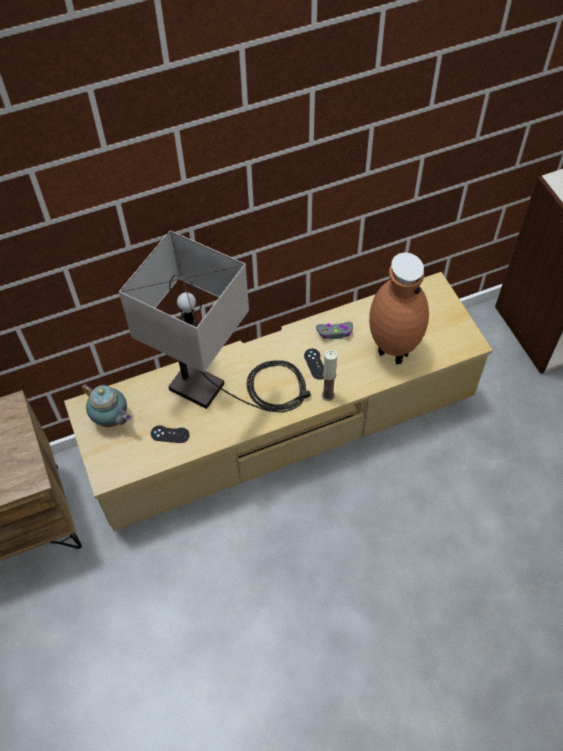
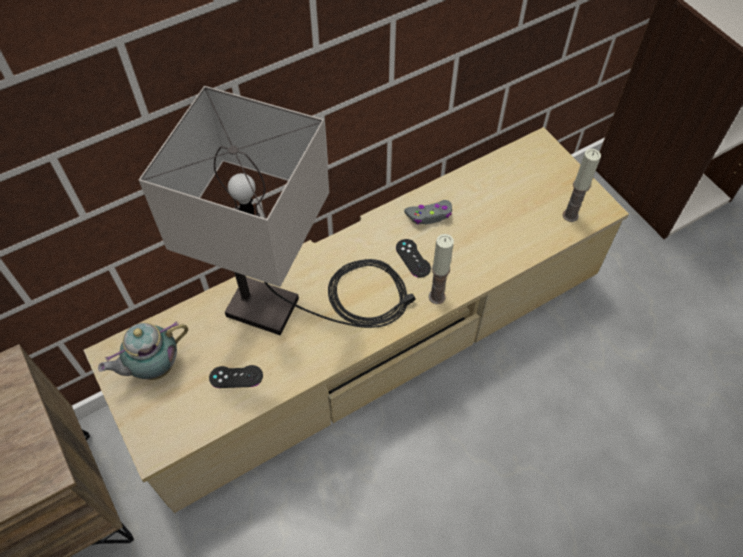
camera: 10 degrees left, 0 degrees up
teapot [81,384,132,427] -> teapot turned 120 degrees clockwise [98,321,188,380]
brown vase [369,252,429,365] -> none
none -> candle [562,149,601,222]

